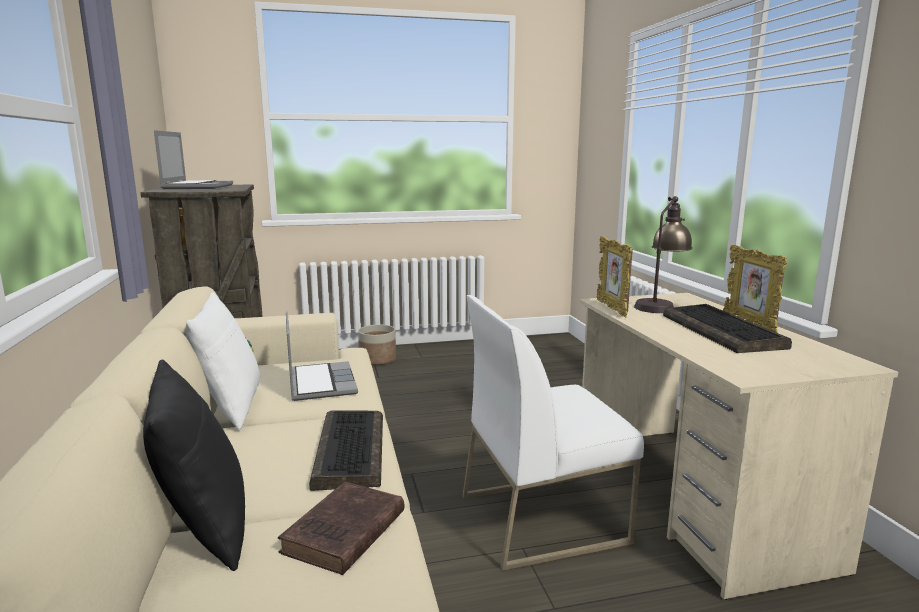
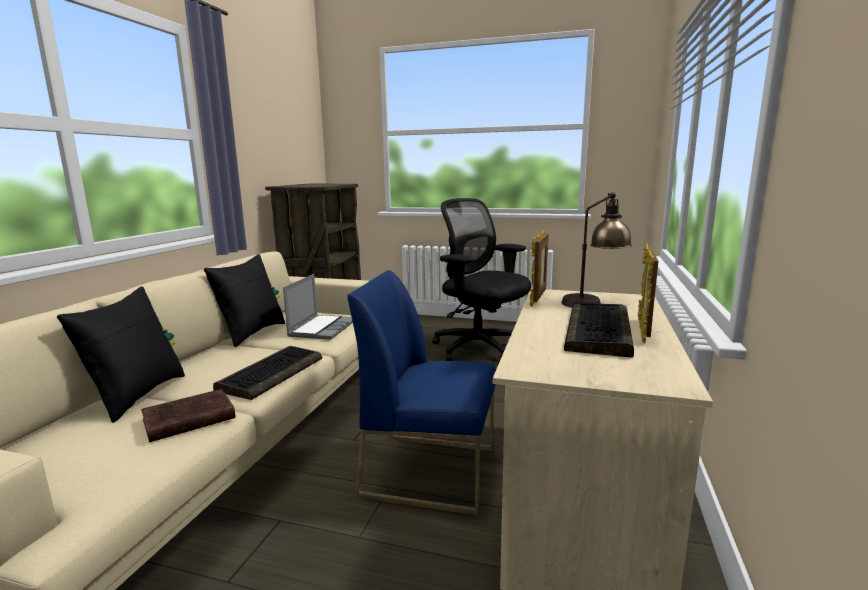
camera: 30 degrees right, 0 degrees up
laptop [154,130,233,189] -> none
white pillow [185,292,260,429] -> black pillow [204,254,285,347]
planter [358,325,396,365] -> none
white chair [462,295,644,571] -> blue chair [347,270,496,516]
none -> black office chair [432,198,531,362]

